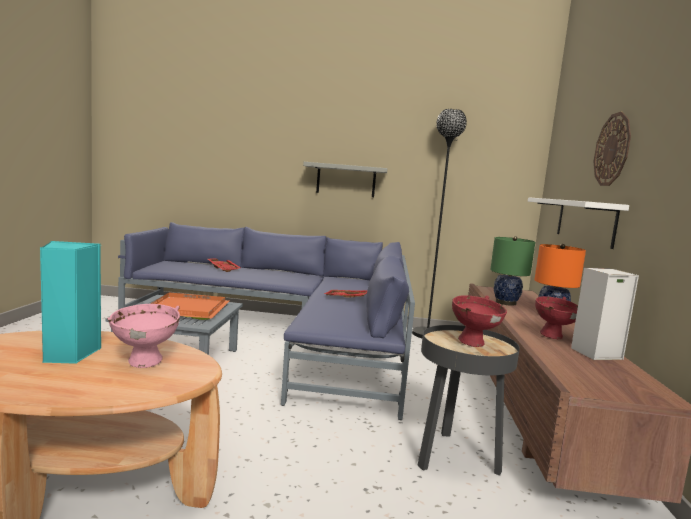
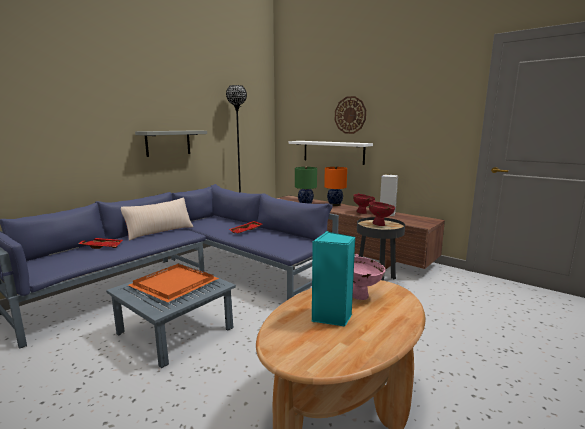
camera: 55 degrees left, 5 degrees up
none -> beige pillow [121,197,193,241]

